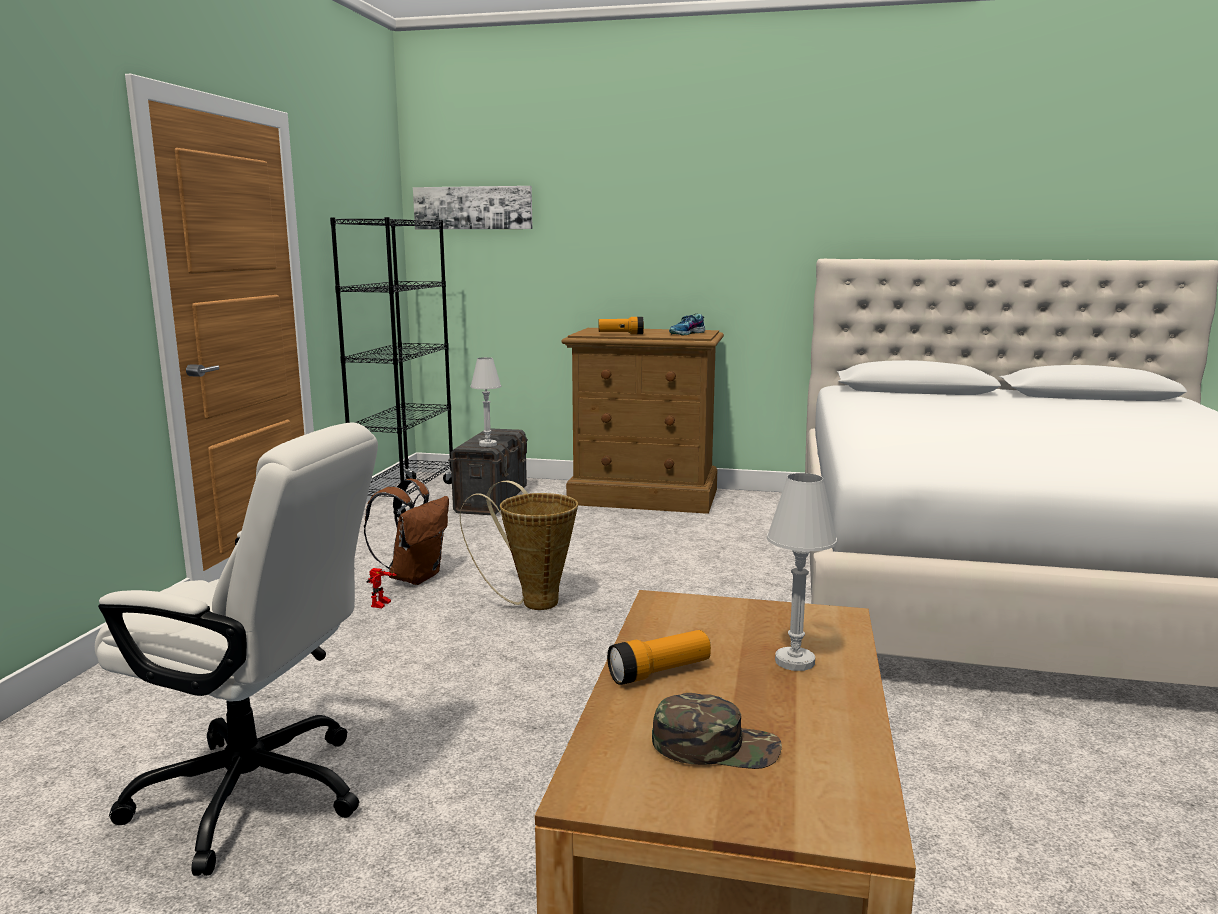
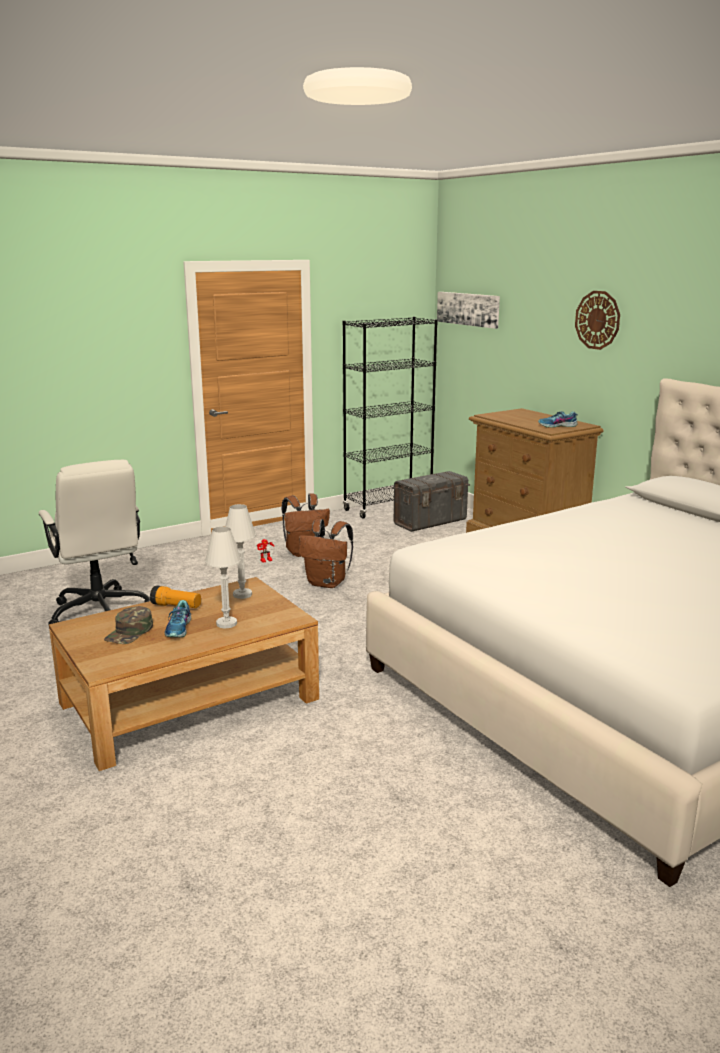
camera: 45 degrees right, 5 degrees up
basket [460,480,578,610] -> brown backpack [299,519,353,588]
white table lamp [470,357,502,447] -> white table lamp moved to [225,504,256,599]
flashlight [598,317,644,334] -> none
green cap [652,693,782,769] -> green cap turned 60 degrees clockwise [104,606,153,644]
none -> shoe [165,600,192,637]
none -> wall clock [575,291,620,350]

